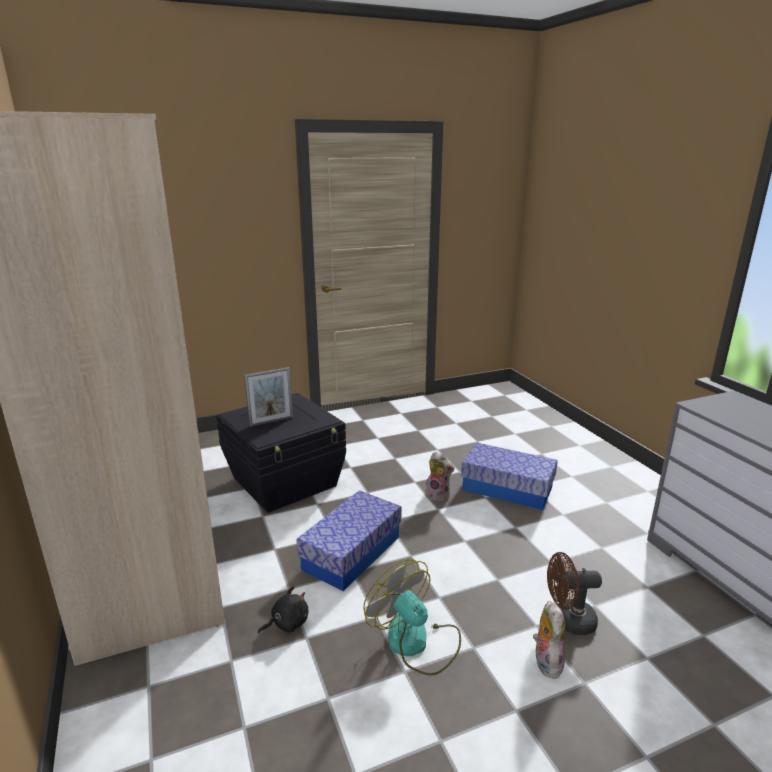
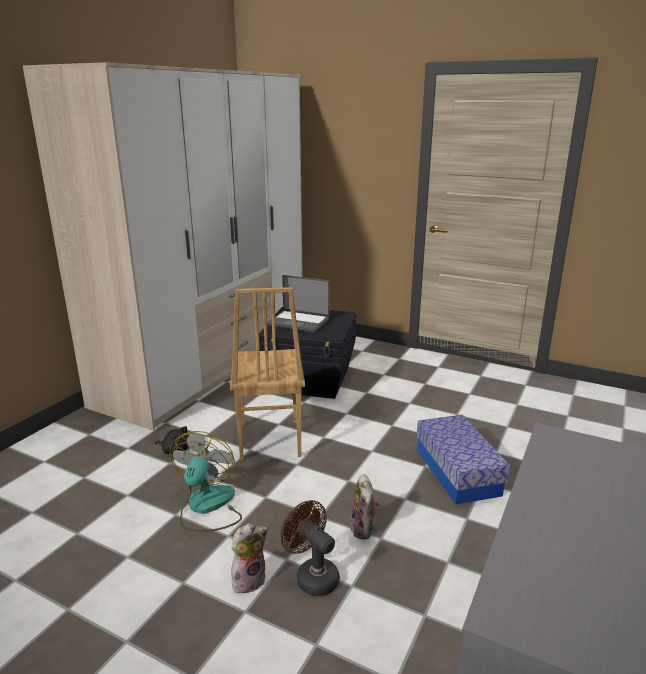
camera: 50 degrees right, 0 degrees up
picture frame [244,367,293,427] -> laptop [267,275,330,333]
storage box [296,490,401,591] -> brown chair [230,287,305,461]
plush toy [425,452,455,502] -> plush toy moved to [350,474,380,540]

